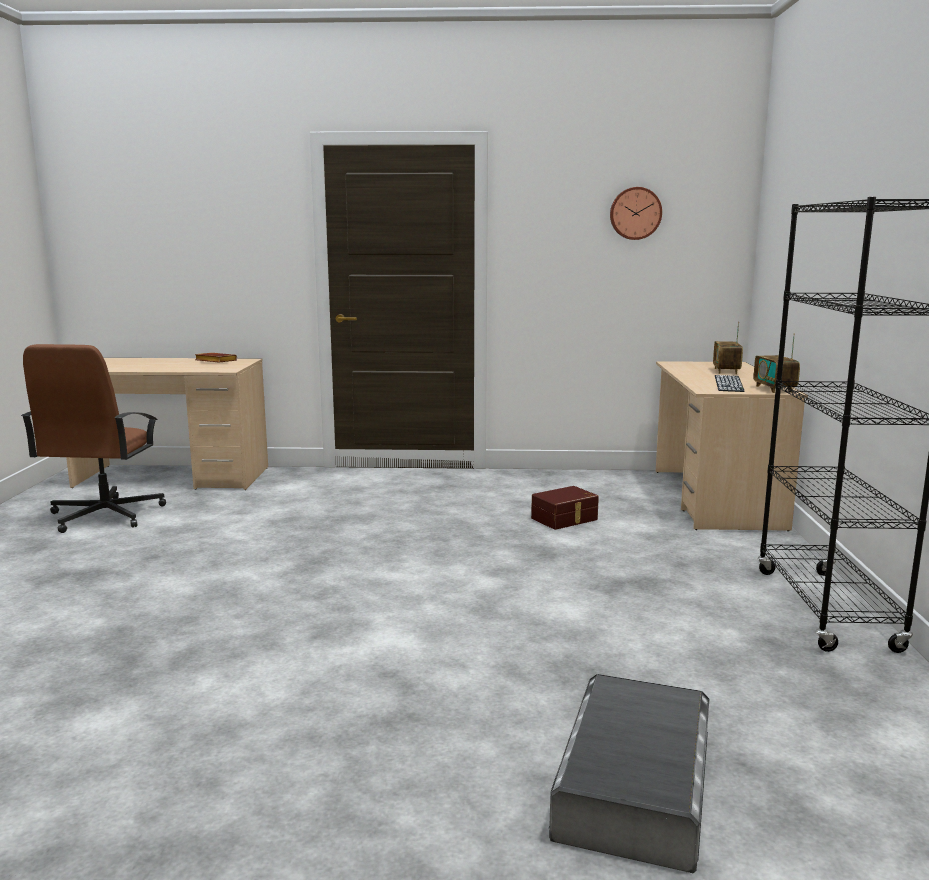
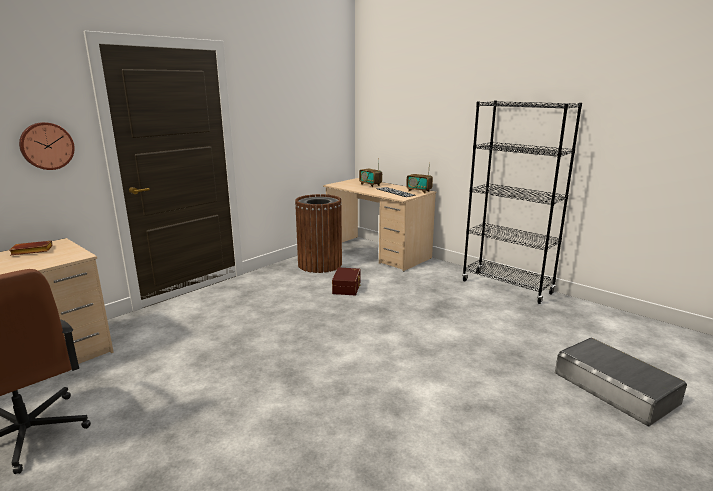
camera: 50 degrees left, 5 degrees up
wall clock [610,187,662,240] -> wall clock moved to [19,122,75,170]
none -> brown trash can [295,194,342,273]

